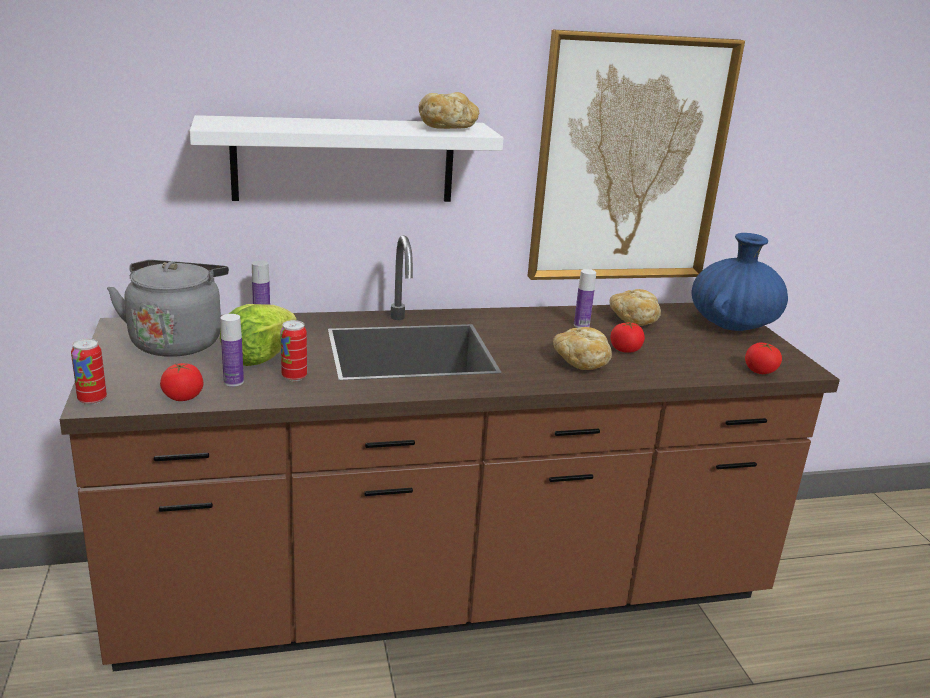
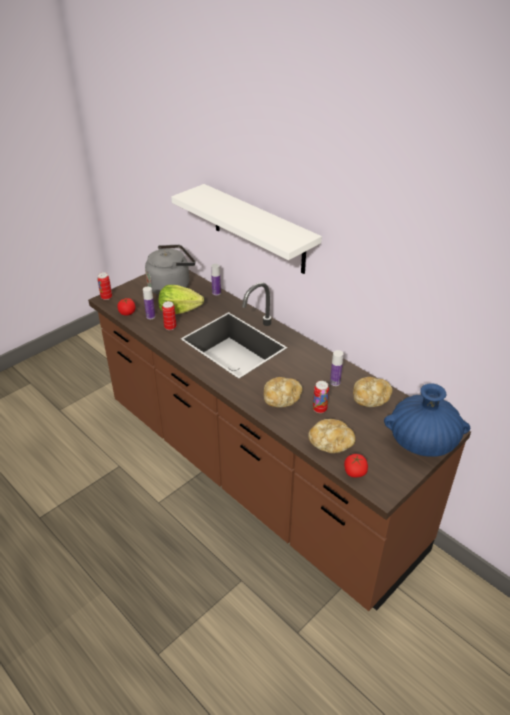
camera: 60 degrees right, 15 degrees up
bread [419,92,479,129] -> bread moved to [308,419,355,453]
picture [528,29,745,280] -> none
tomato [610,322,645,353] -> can [313,381,329,413]

